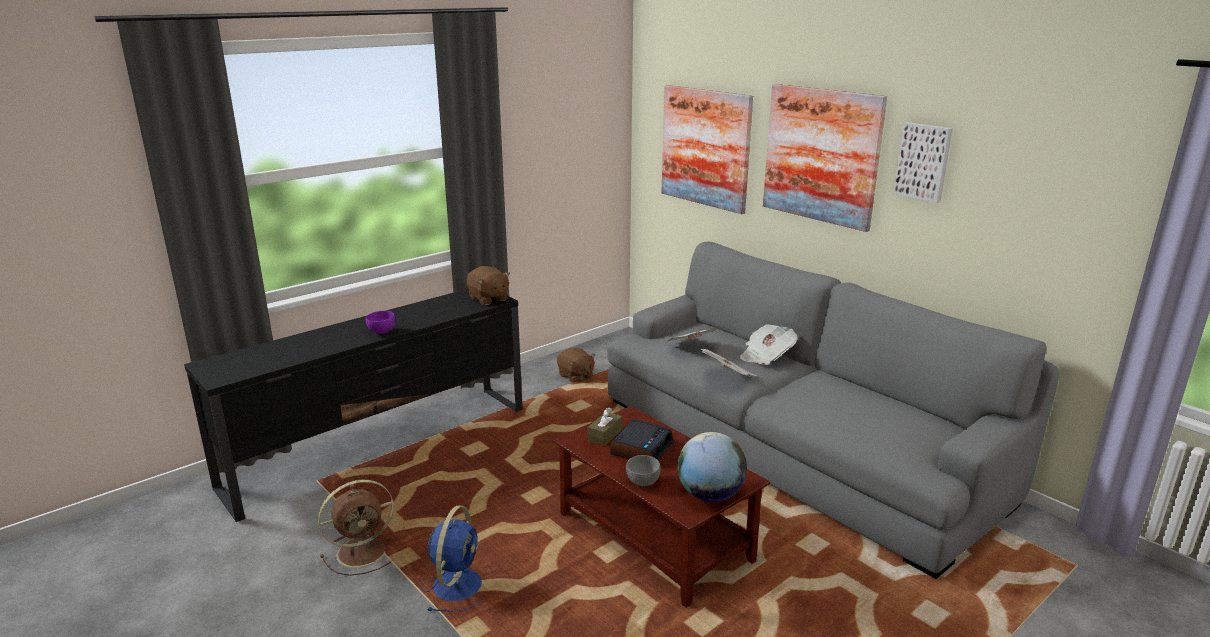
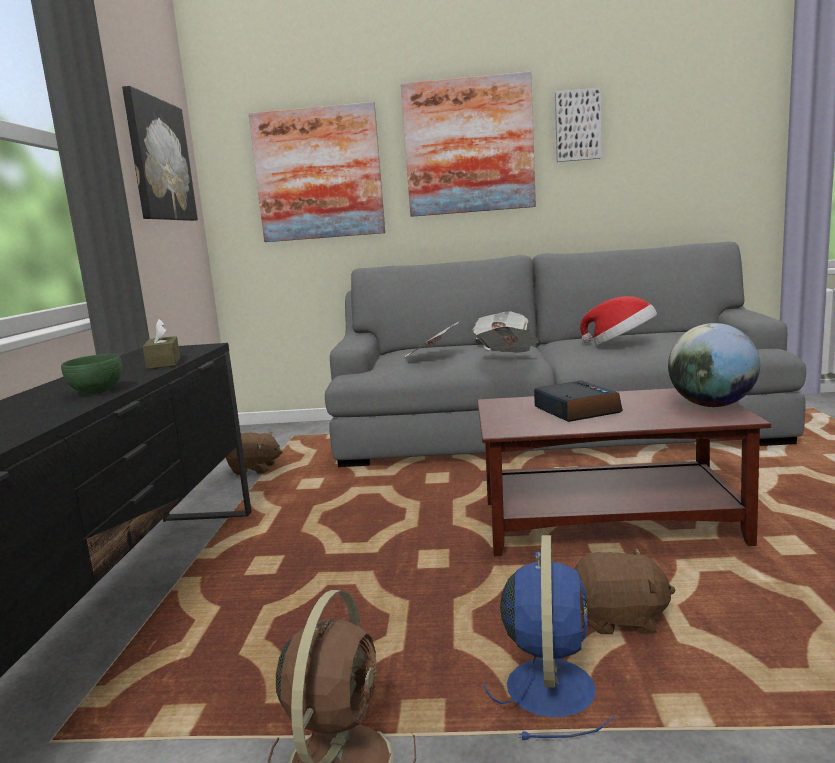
camera: 45 degrees left, 10 degrees down
purple bowl [366,311,395,334] -> green bowl [61,354,122,394]
blue fan [422,506,482,612] -> blue fan turned 45 degrees clockwise [484,535,615,740]
brown plush toy [467,266,510,305] -> brown plush toy moved to [575,548,675,634]
brown tissue box [588,407,623,446] -> brown tissue box moved to [143,319,180,369]
grey bowl [626,455,661,486] -> none
none -> picture [122,86,198,221]
none -> hat [580,296,657,345]

